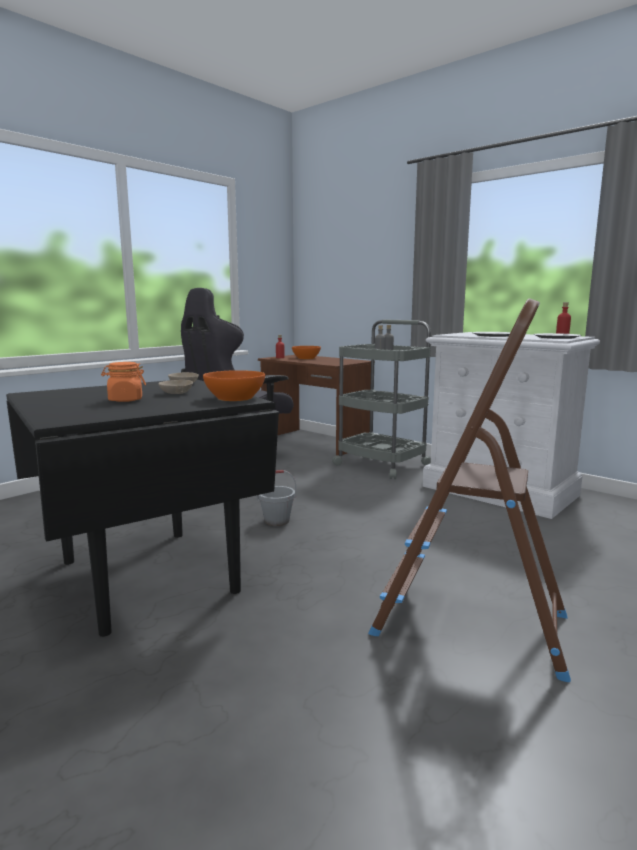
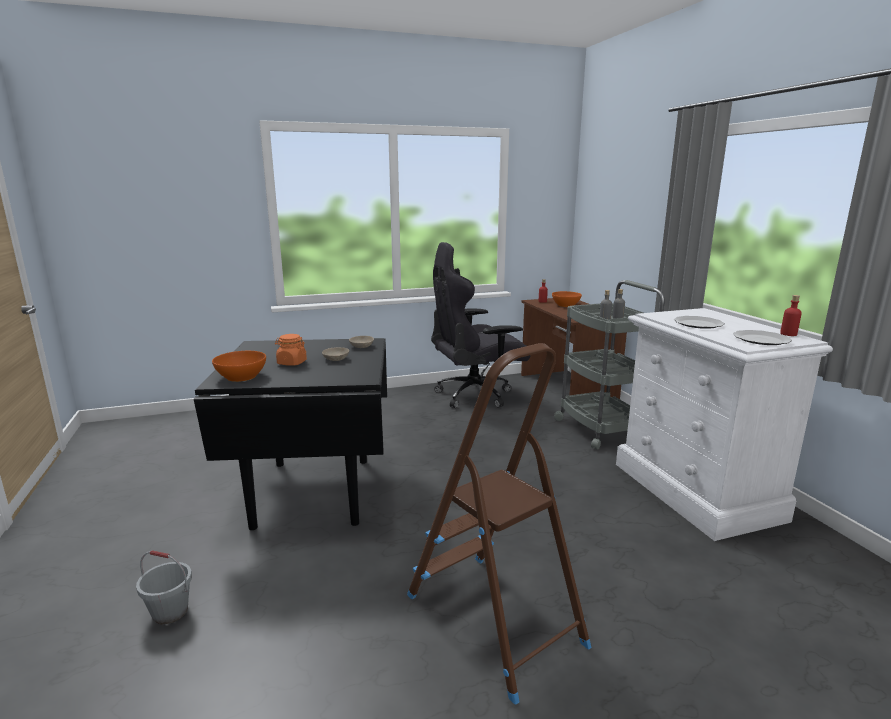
camera: 30 degrees right, 5 degrees up
orange bowl [203,370,265,401] -> orange bowl moved to [212,351,266,382]
grey bucket [256,470,296,526] -> grey bucket moved to [136,550,192,624]

